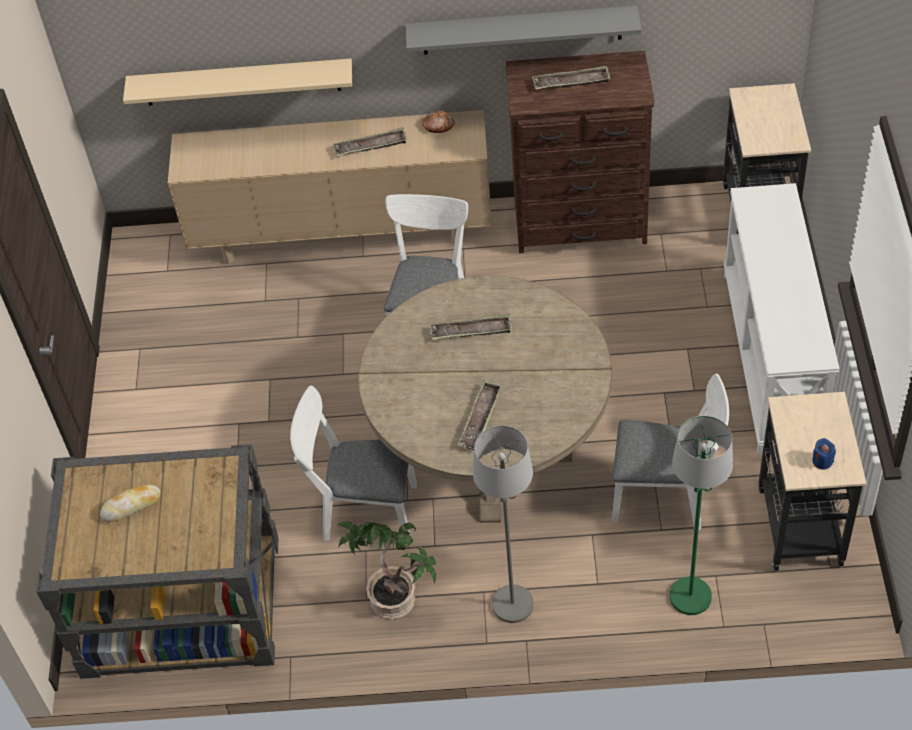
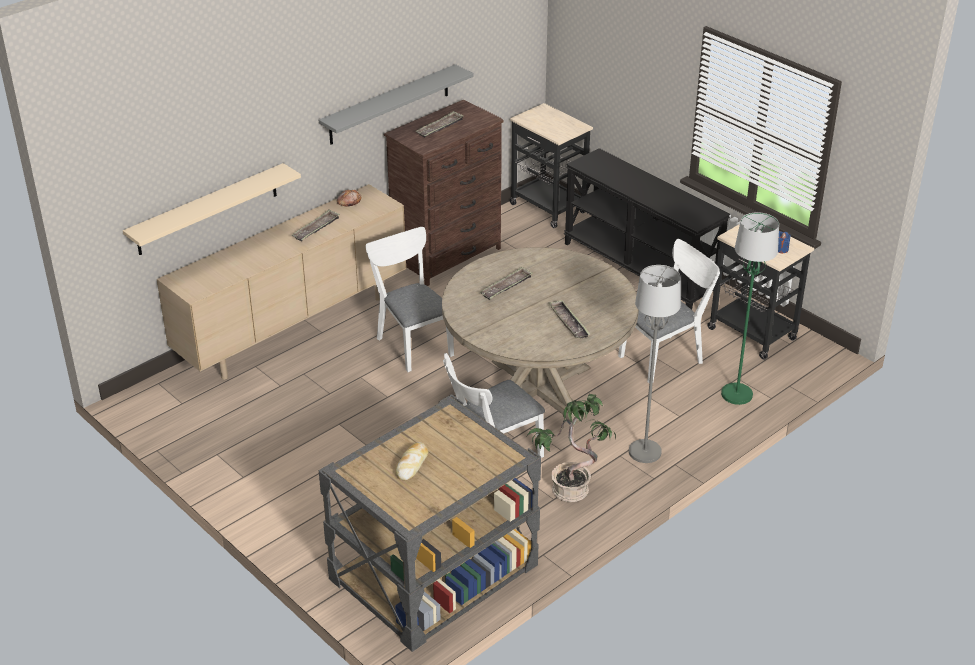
camera: 45 degrees left, 15 degrees down
white console table [723,183,840,455] -> black console table [564,148,730,310]

